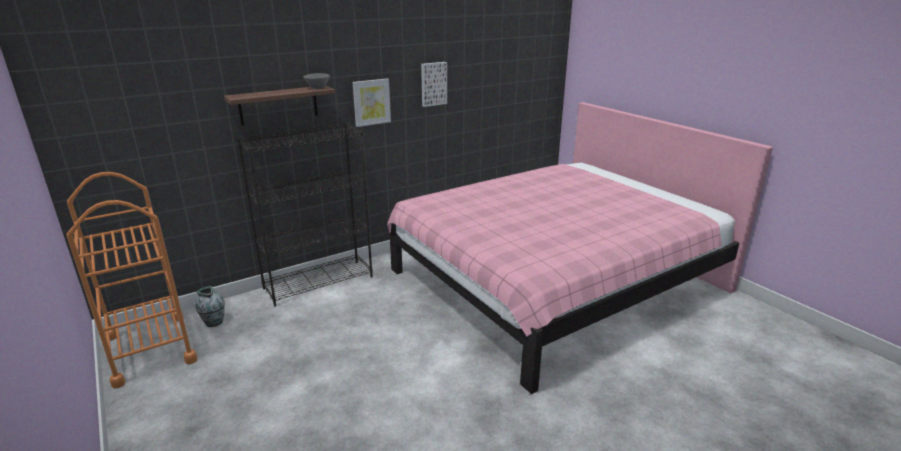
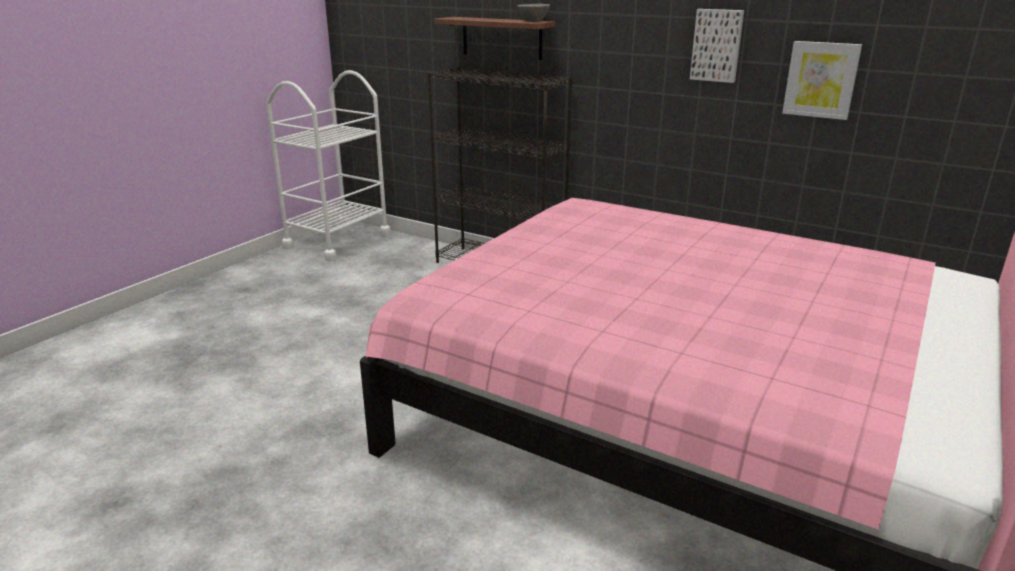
camera: 65 degrees right, 0 degrees up
orange cart [66,172,198,389] -> white cart [266,70,391,261]
vase [195,286,225,327] -> none
picture [353,78,391,127] -> picture moved to [782,41,862,120]

